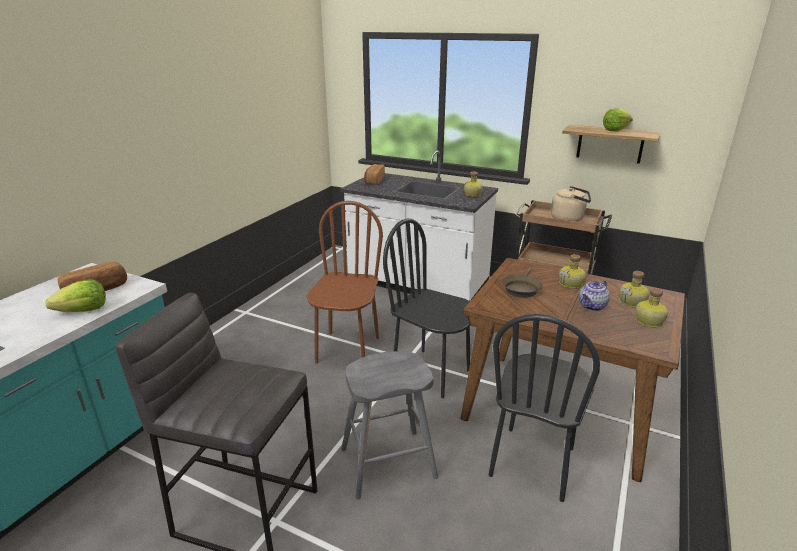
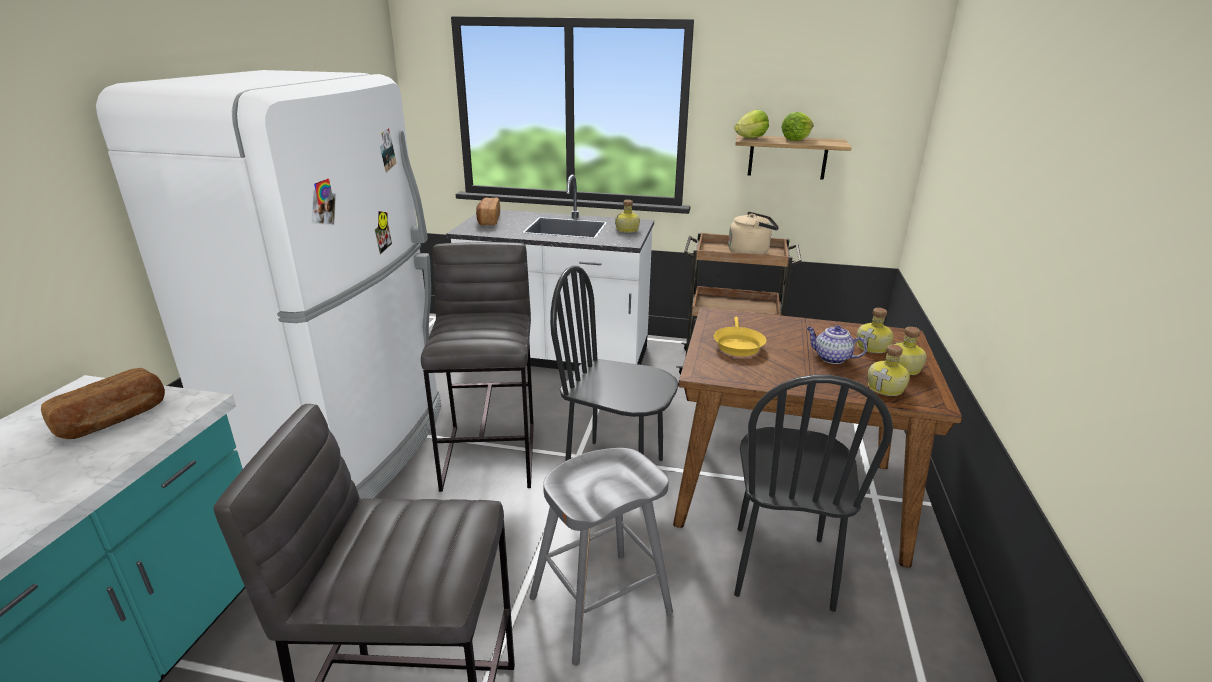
camera: 15 degrees left, 0 degrees up
lettuce [45,280,106,312] -> lettuce moved to [734,110,769,138]
brown chair [307,201,383,364] -> grey stool [421,242,534,492]
brown frying pan [502,267,543,298] -> yellow frying pan [714,317,766,356]
bottle [559,254,586,289] -> bottle moved to [868,344,910,396]
teapot [579,280,610,311] -> teapot turned 90 degrees clockwise [807,325,867,364]
none -> white fridge [96,70,441,499]

